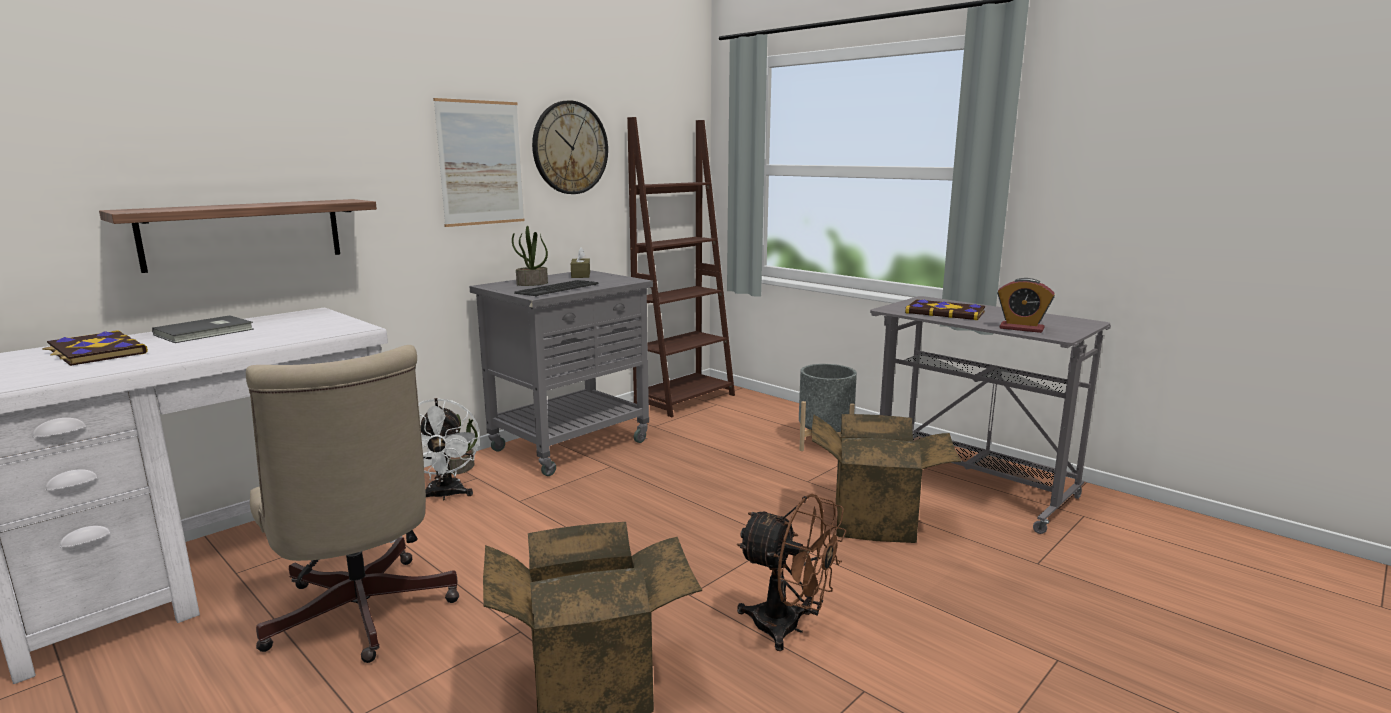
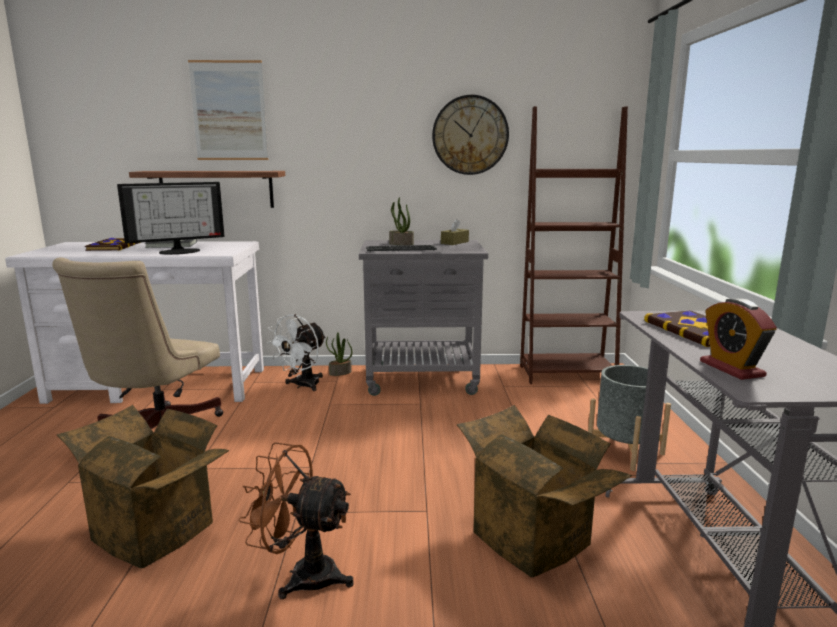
camera: 45 degrees right, 0 degrees up
picture [433,98,524,227] -> picture moved to [188,60,268,160]
brown fan [737,494,846,651] -> brown fan turned 120 degrees clockwise [238,442,354,599]
none -> monitor [117,182,224,255]

